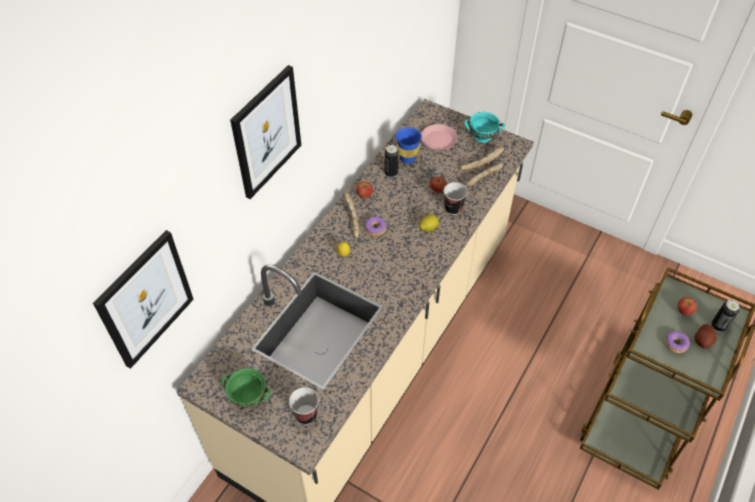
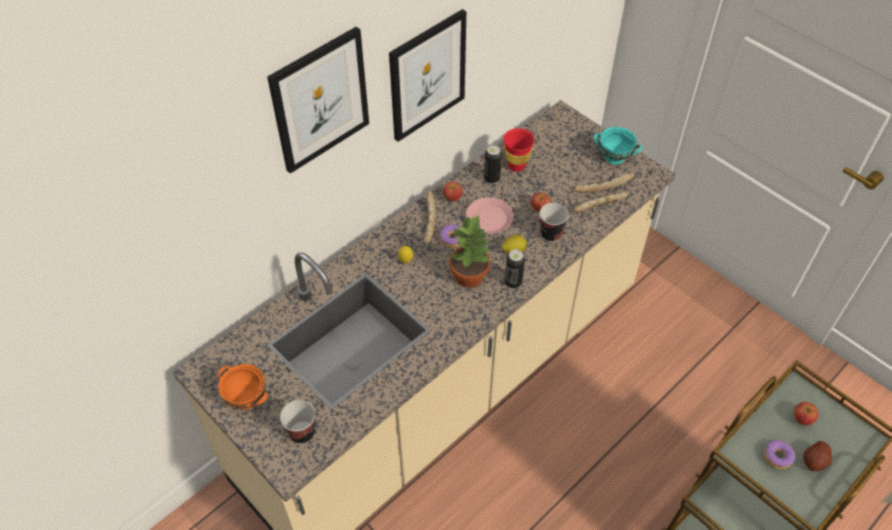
camera: 15 degrees right, 0 degrees up
picture [93,230,194,369] -> picture moved to [389,9,466,142]
green bowl [222,368,271,408] -> orange bowl [218,364,268,409]
blue cup [395,127,422,164] -> red cup [503,128,535,172]
pink plate [421,124,458,150] -> pink plate moved to [466,197,513,233]
can [712,300,739,332] -> can moved to [505,249,525,289]
none -> potted plant [449,215,491,288]

